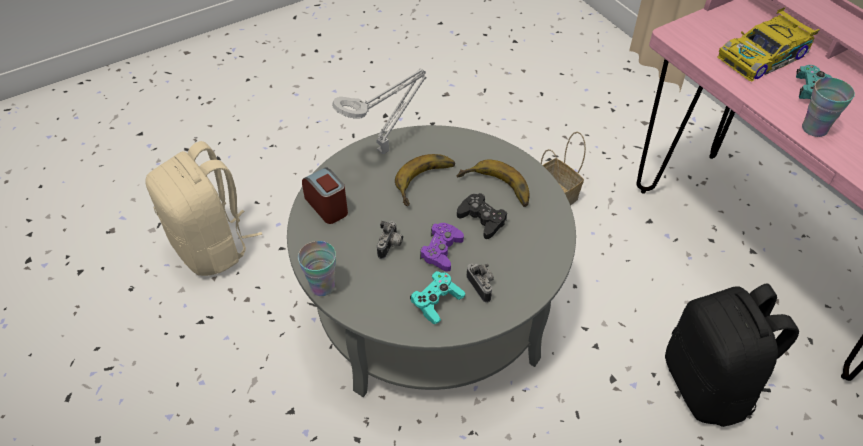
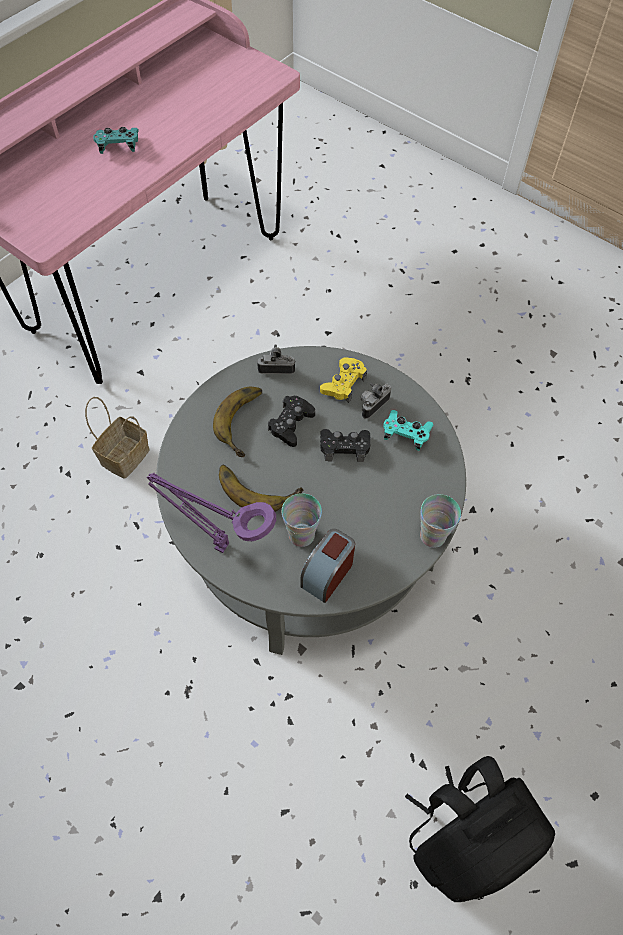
camera: 110 degrees left, 10 degrees up
beige backpack [145,141,262,276] -> none
grey table lamp [332,68,427,155] -> purple table lamp [147,473,276,553]
camera [377,221,403,259] -> camera moved to [257,344,296,374]
purple game controller [420,223,464,272] -> black game controller [320,429,371,462]
black backpack [665,284,799,427] -> black backpack moved to [405,756,555,902]
toy car [717,7,820,82] -> none
cup [802,77,855,137] -> cup moved to [282,493,322,547]
none -> yellow game controller [320,357,367,403]

